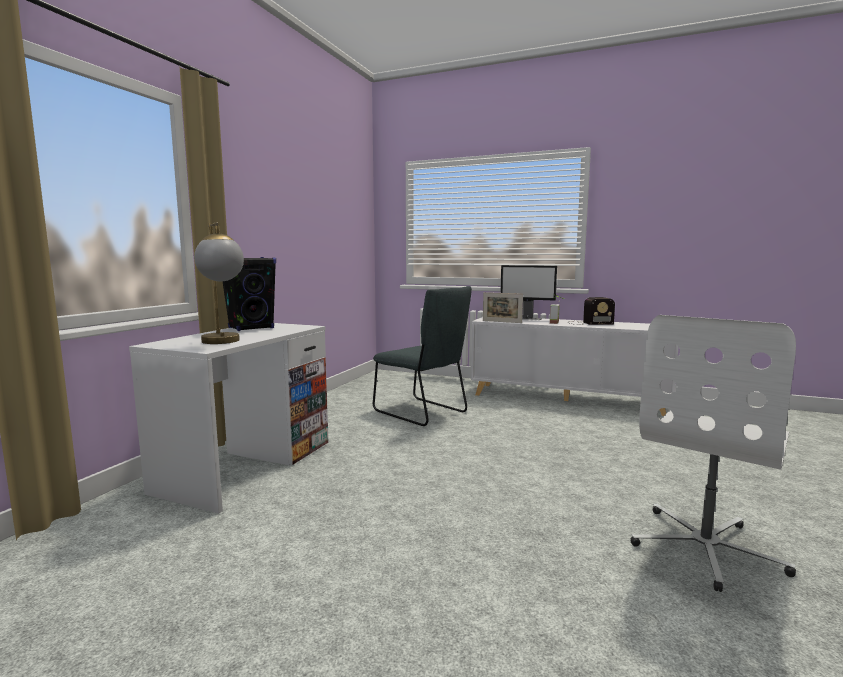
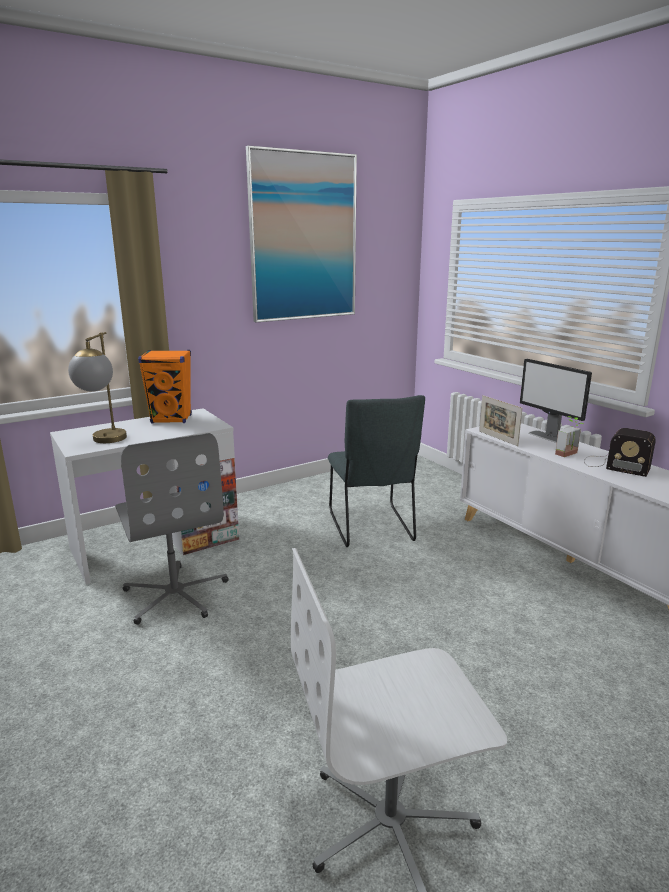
camera: 35 degrees right, 10 degrees up
black speaker [222,257,276,331] -> orange speaker [138,350,192,423]
none -> grey office chair [115,433,228,625]
none -> picture [246,146,357,322]

